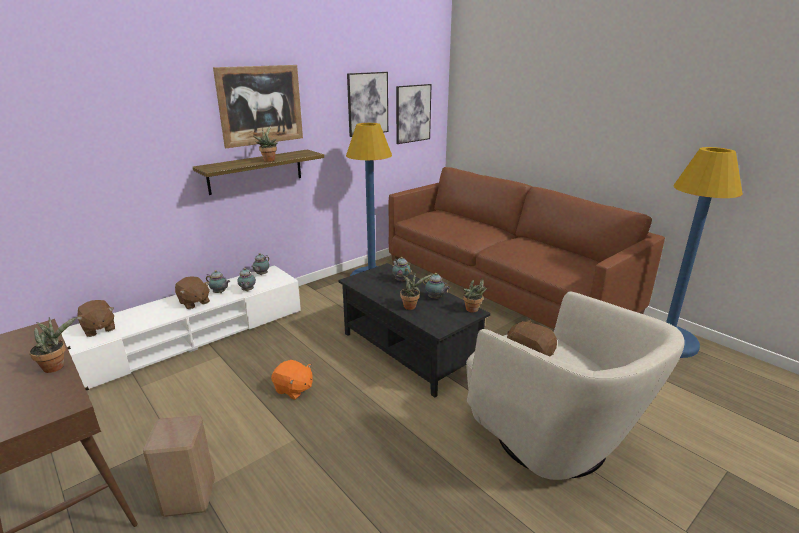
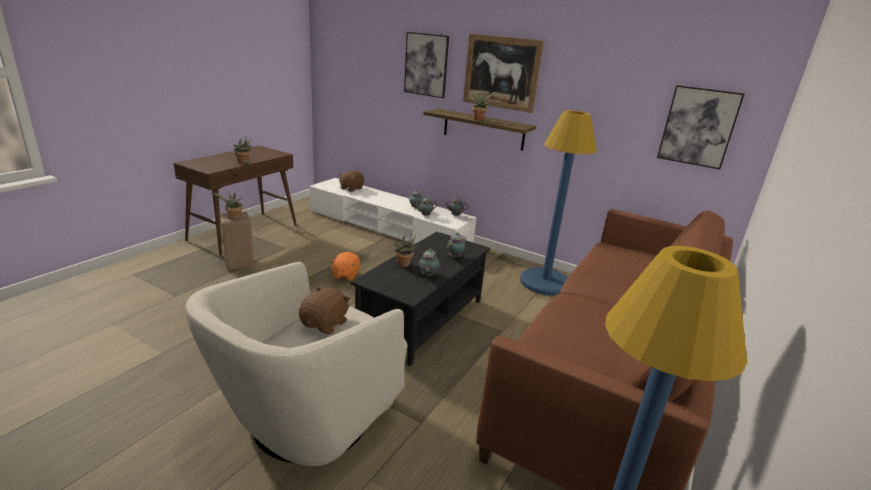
camera: 70 degrees right, 0 degrees up
brown plush toy [175,277,210,309] -> none
picture [347,72,388,137] -> picture moved to [404,32,449,98]
potted plant [463,278,487,313] -> potted plant moved to [212,191,242,220]

